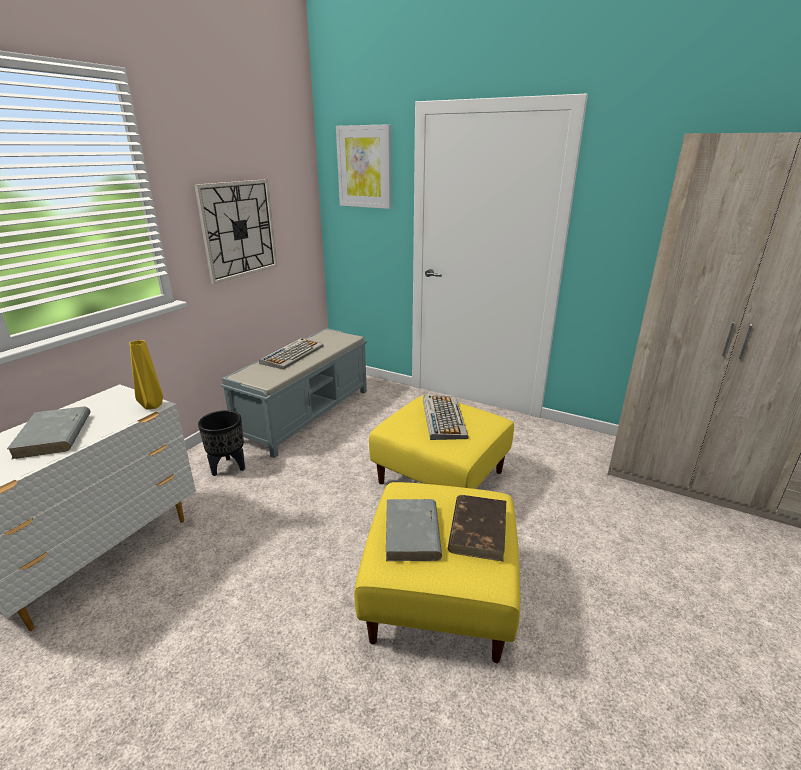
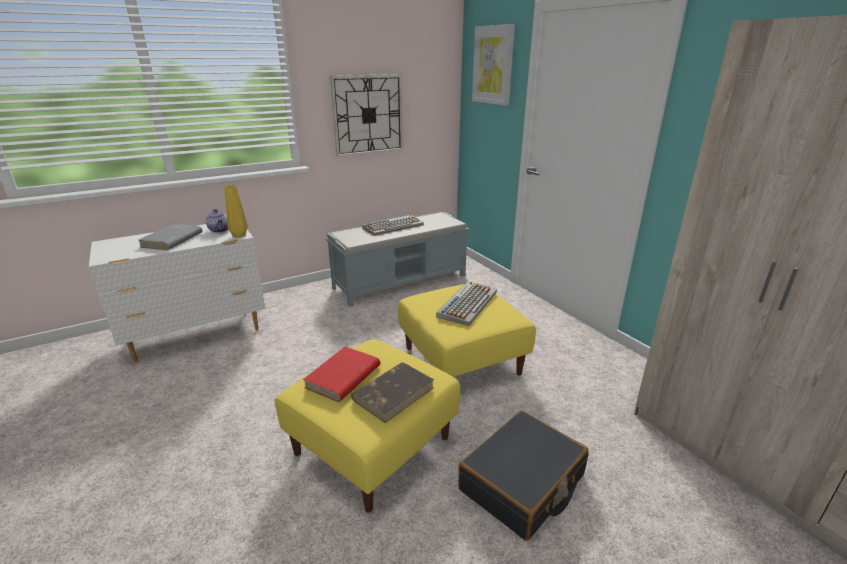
camera: 30 degrees right, 0 degrees up
black planter [198,410,245,476] -> none
grey book [386,499,442,561] -> red book [303,347,381,402]
none -> teapot [206,209,228,233]
none -> black suitcase [458,410,589,541]

